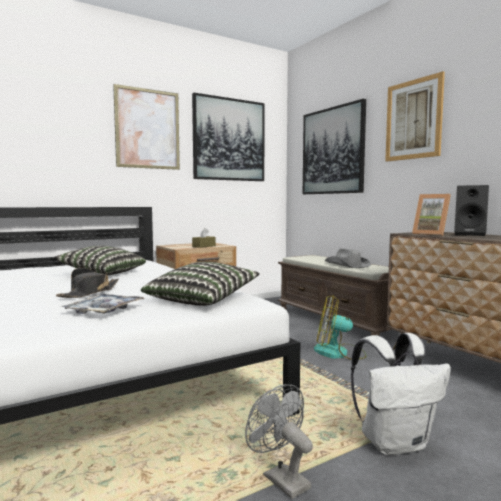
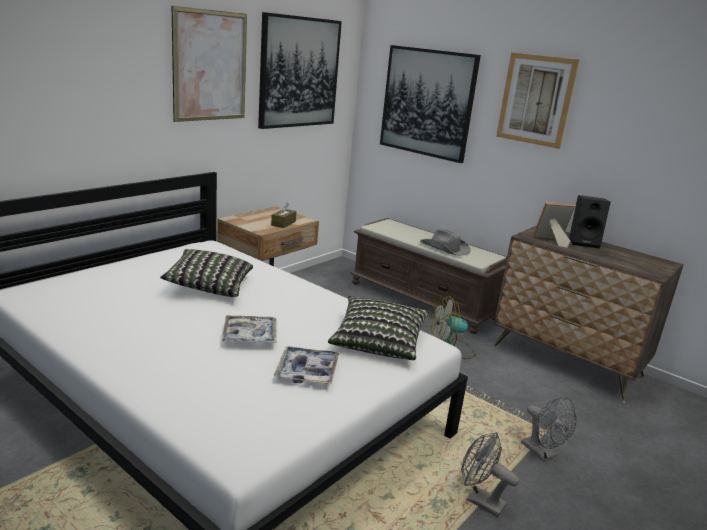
camera: 20 degrees left, 15 degrees up
black hat [56,268,119,298] -> tray [222,315,277,343]
white backpack [351,333,451,456] -> grey fan [521,397,577,462]
picture frame [412,194,451,236] -> picture frame turned 150 degrees clockwise [533,202,575,248]

